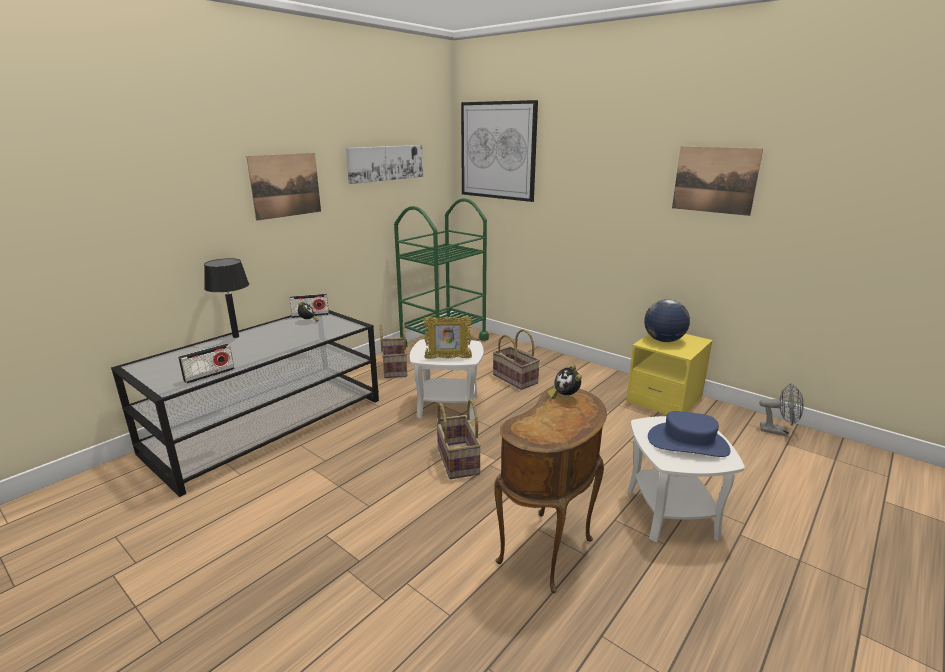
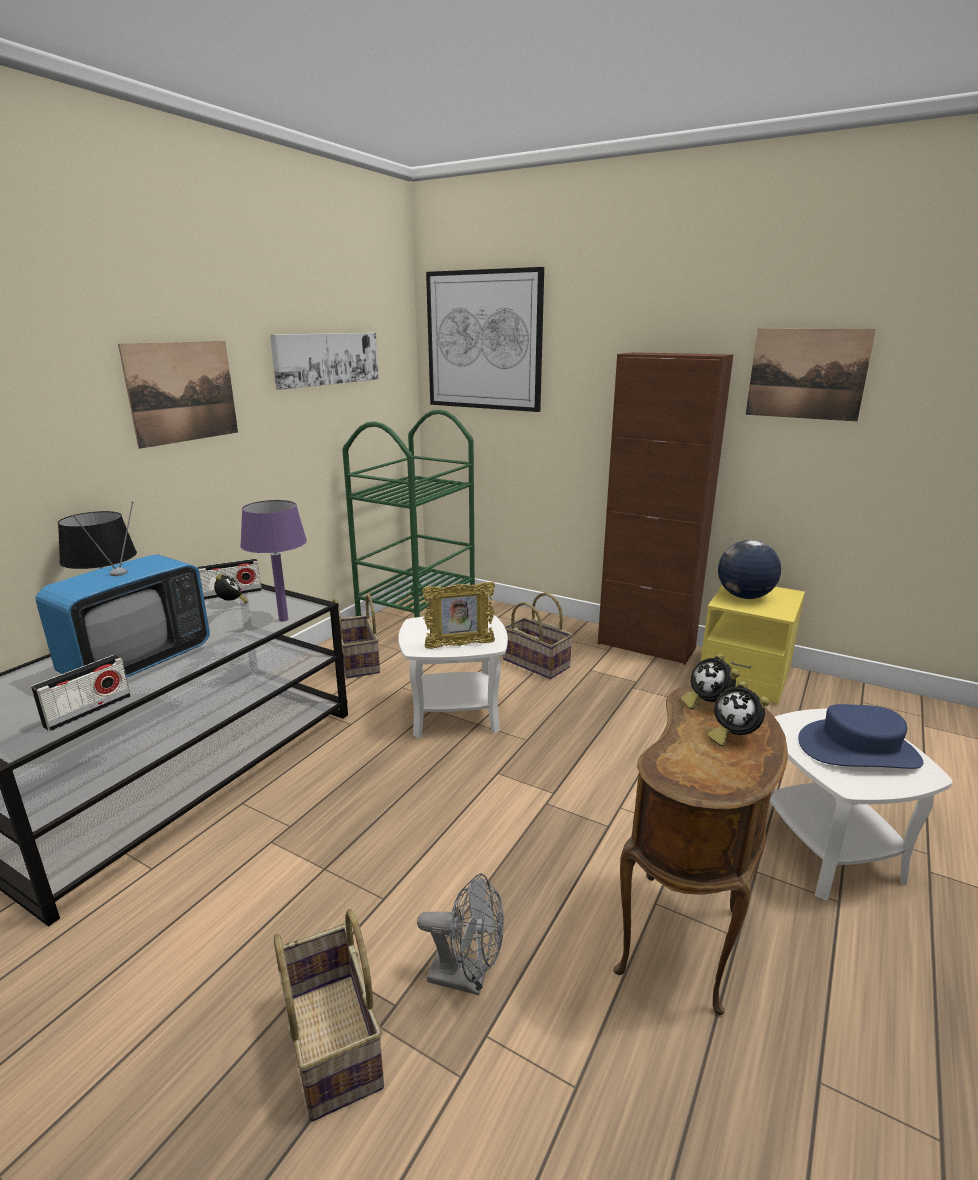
camera: 10 degrees left, 0 degrees up
basket [436,399,481,479] -> basket moved to [274,909,384,1122]
grey fan [759,383,804,436] -> grey fan moved to [417,873,504,995]
none -> television [35,502,210,677]
none -> purple table lamp [240,500,307,621]
none -> brown cabinet [598,352,733,665]
none -> alarm clock [708,681,769,746]

